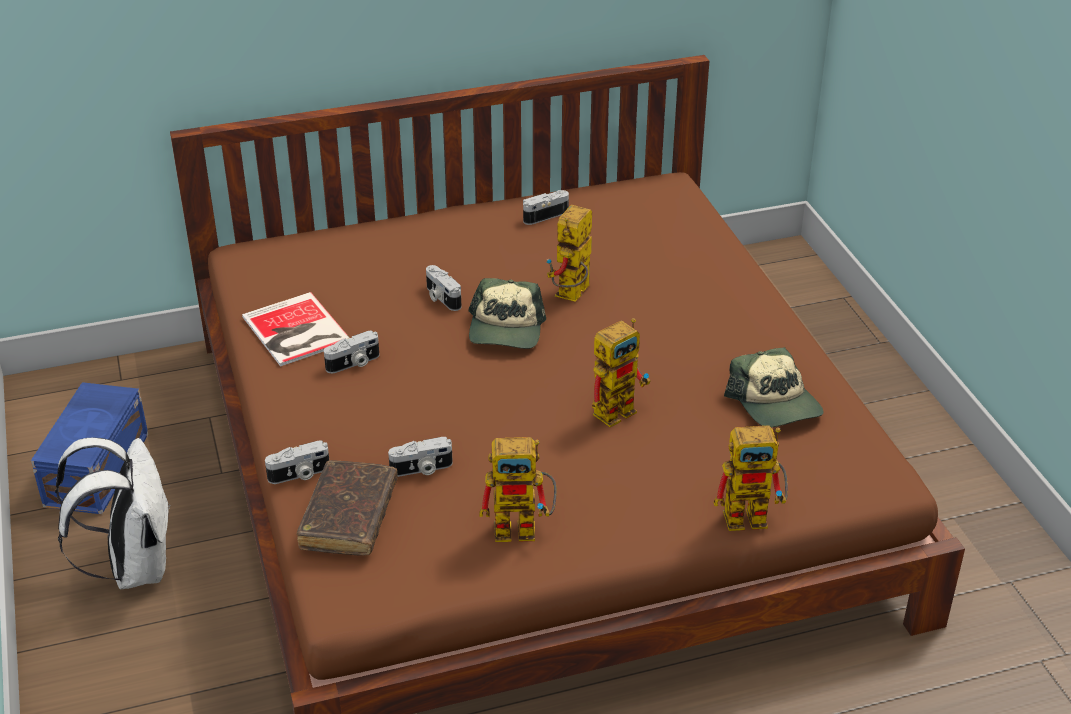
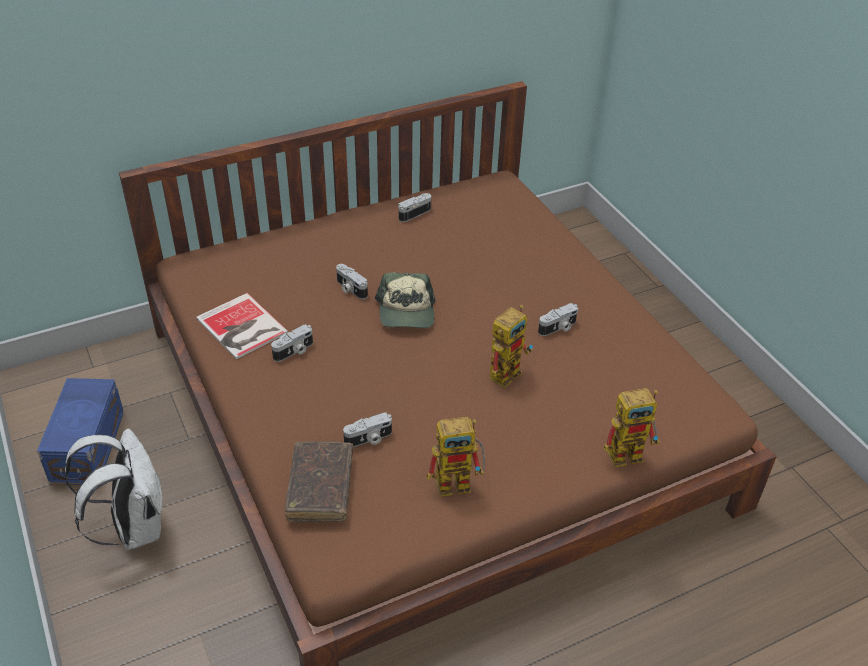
camera: 10 degrees left, 5 degrees up
camera [265,440,329,484] -> camera moved to [538,303,579,336]
toy robot [547,205,592,302] -> none
cap [724,347,823,428] -> none

